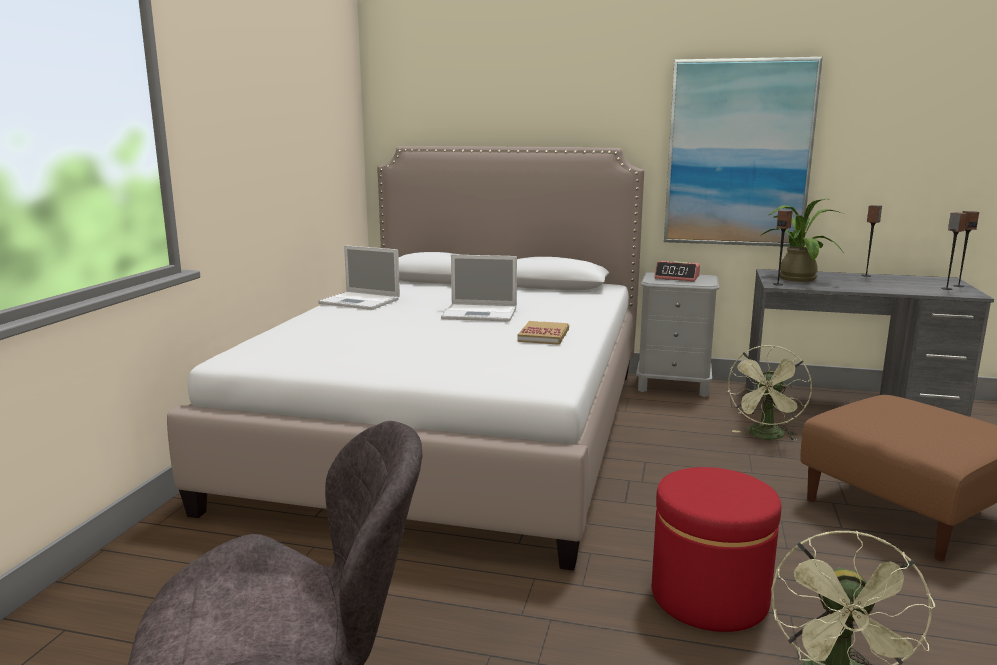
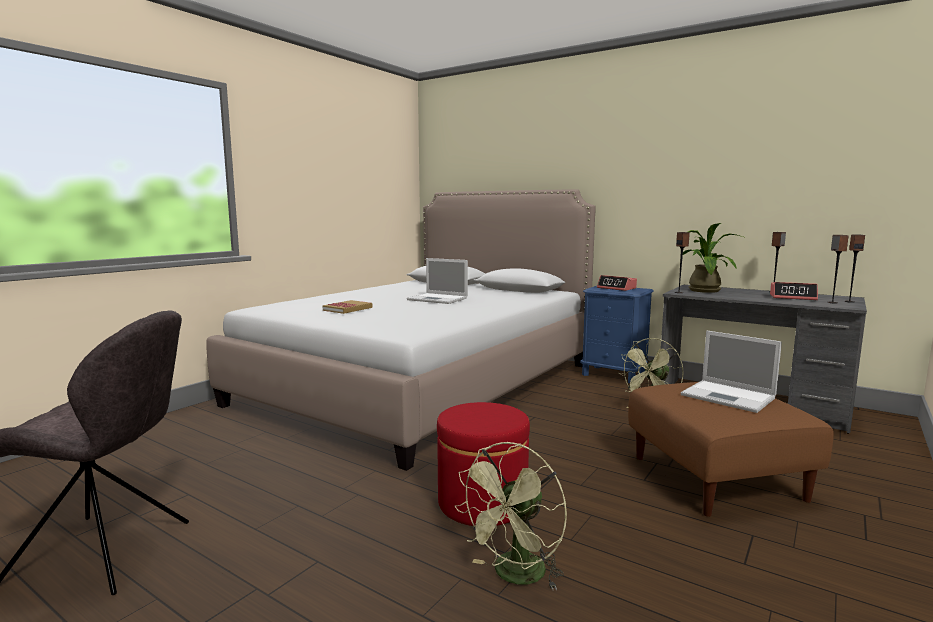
camera: 20 degrees right, 5 degrees down
laptop [318,245,400,310] -> laptop moved to [681,331,782,413]
book [518,321,569,345] -> book moved to [322,300,372,314]
grey nightstand [636,272,720,397] -> blue nightstand [580,286,654,384]
picture [664,57,823,247] -> none
none -> alarm clock [770,282,818,300]

